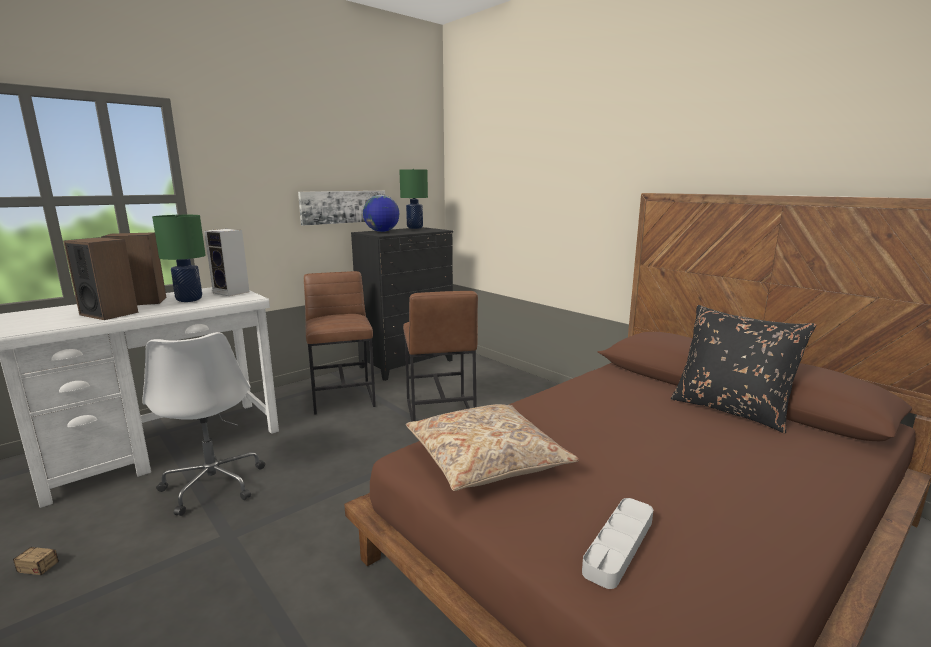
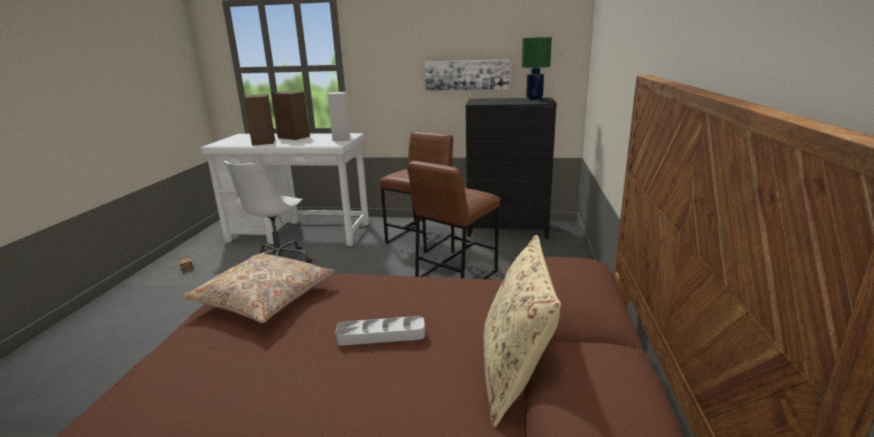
camera: 50 degrees right, 5 degrees up
green table lamp [152,215,206,302] -> none
globe [363,195,399,232] -> none
grey tray [582,498,653,589] -> grey tray moved to [336,316,425,346]
black pillow [671,305,816,433] -> beige pillow [483,235,561,427]

